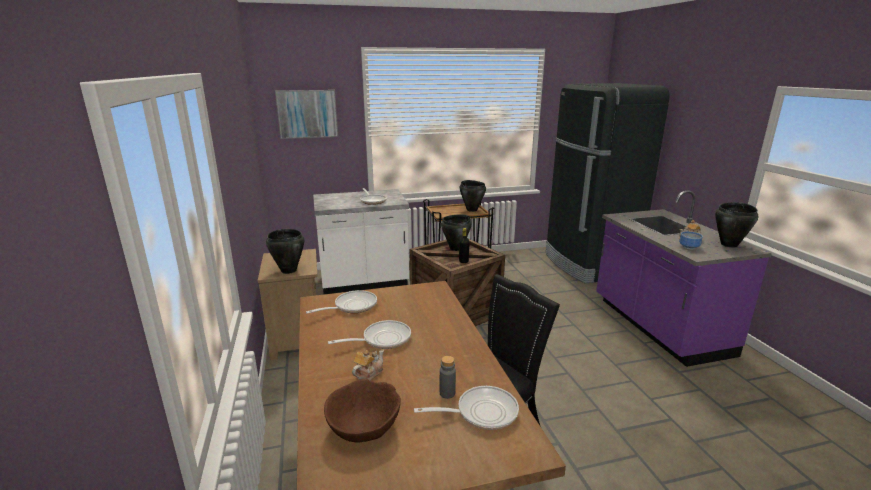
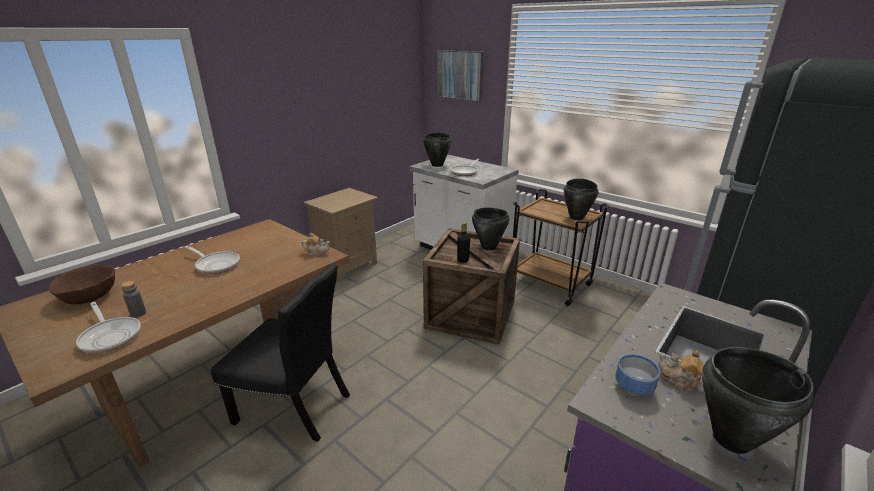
camera: 55 degrees right, 5 degrees up
black cooking pot [266,229,304,274] -> black cooking pot moved to [423,133,452,167]
frying pan [306,290,377,314] -> none
teapot [352,350,384,381] -> teapot moved to [302,233,330,256]

